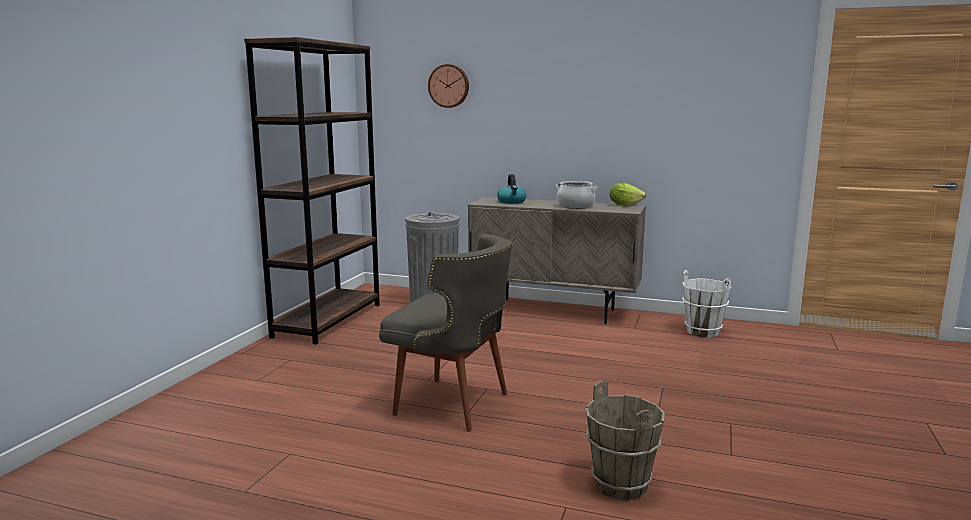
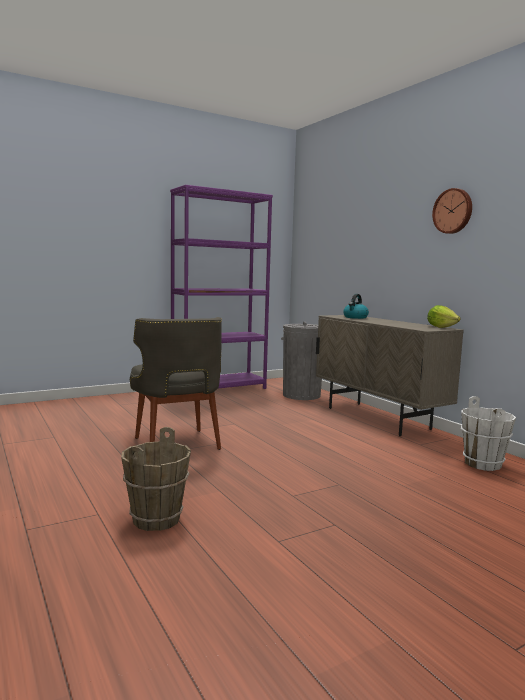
camera: 40 degrees right, 5 degrees down
brown bookcase [244,37,380,345] -> purple bookcase [170,185,273,389]
wall clock [428,64,469,108] -> wall clock moved to [432,188,472,234]
cooking pot [556,181,597,209] -> none

